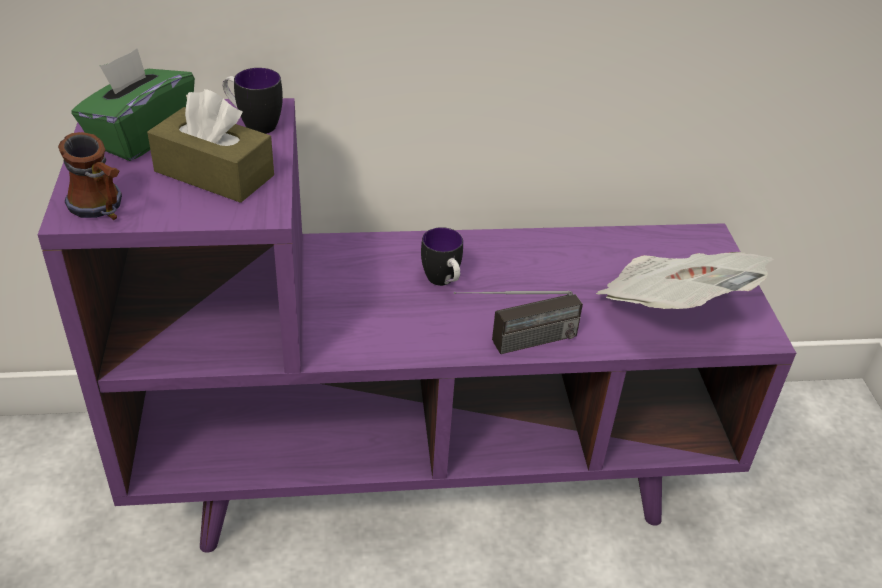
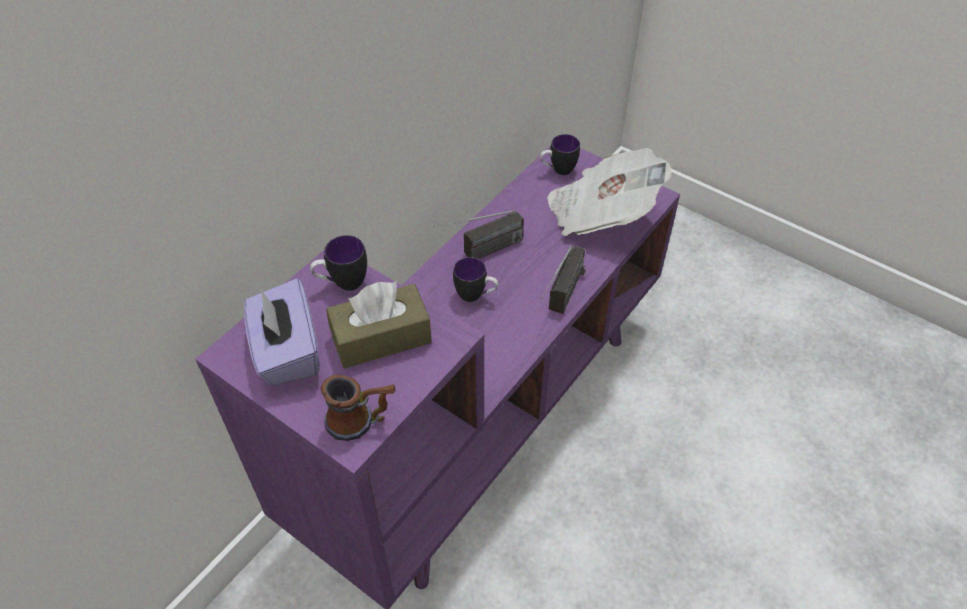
camera: 45 degrees left, 10 degrees up
green tissue box [71,48,195,161] -> purple tissue box [244,279,319,386]
none -> radio [433,210,524,259]
none -> mug [540,134,580,175]

